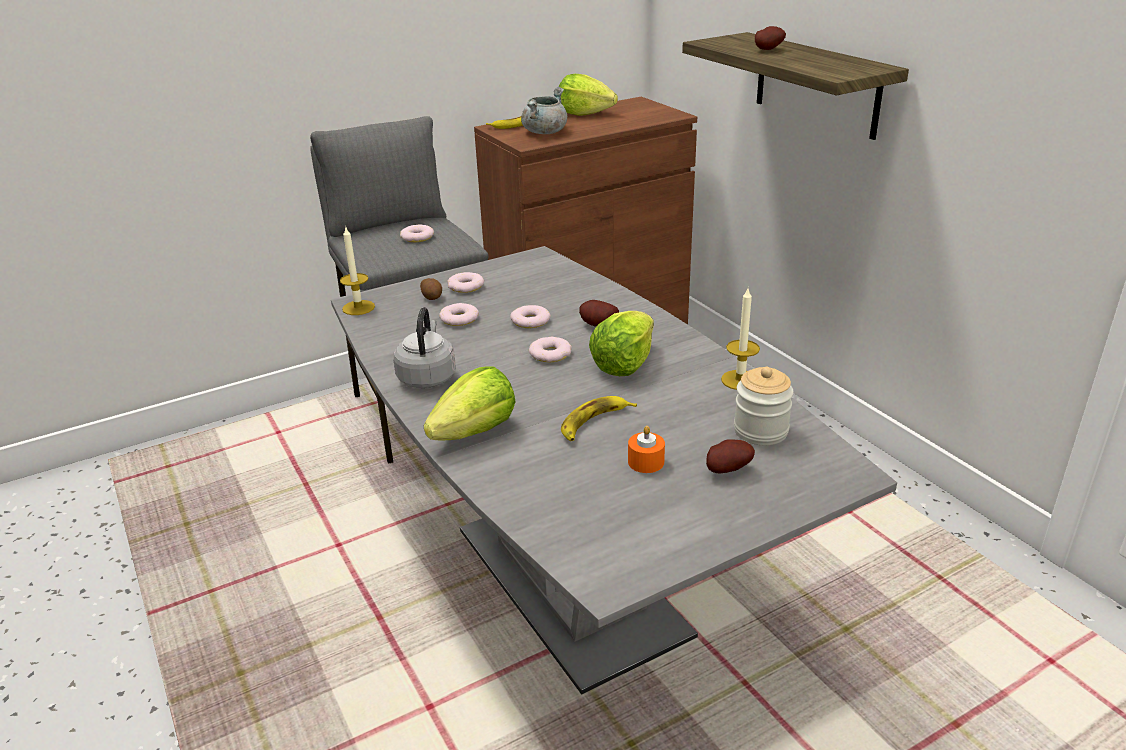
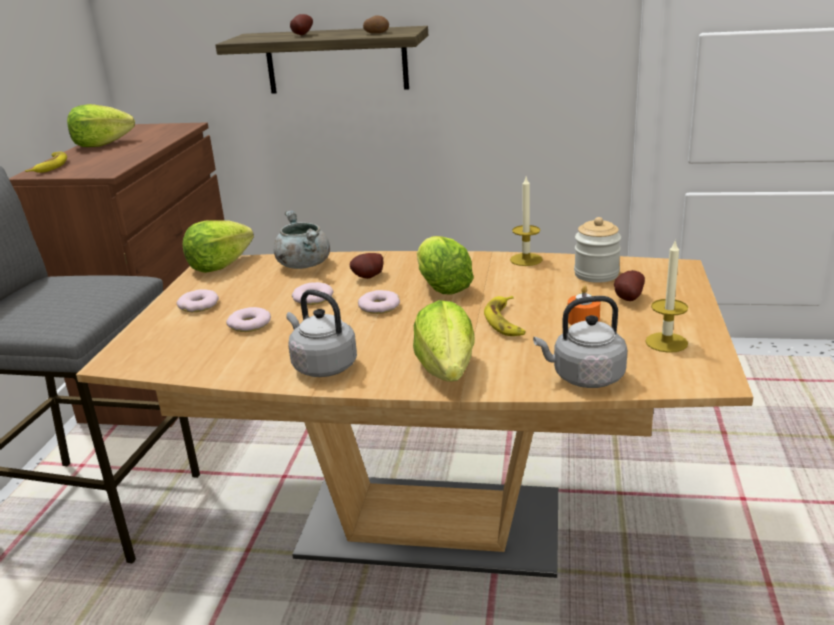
camera: 50 degrees left, 5 degrees down
grey dining table [331,246,897,695] -> brown dining table [76,251,753,578]
candle [340,226,375,315] -> candle moved to [645,239,688,353]
donut [400,224,434,242] -> none
potato [420,278,442,300] -> potato moved to [363,15,389,33]
grey cooking pot [521,87,567,134] -> grey cooking pot moved to [274,210,330,269]
none -> lettuce [183,220,254,273]
none -> grey kettle [533,296,627,388]

